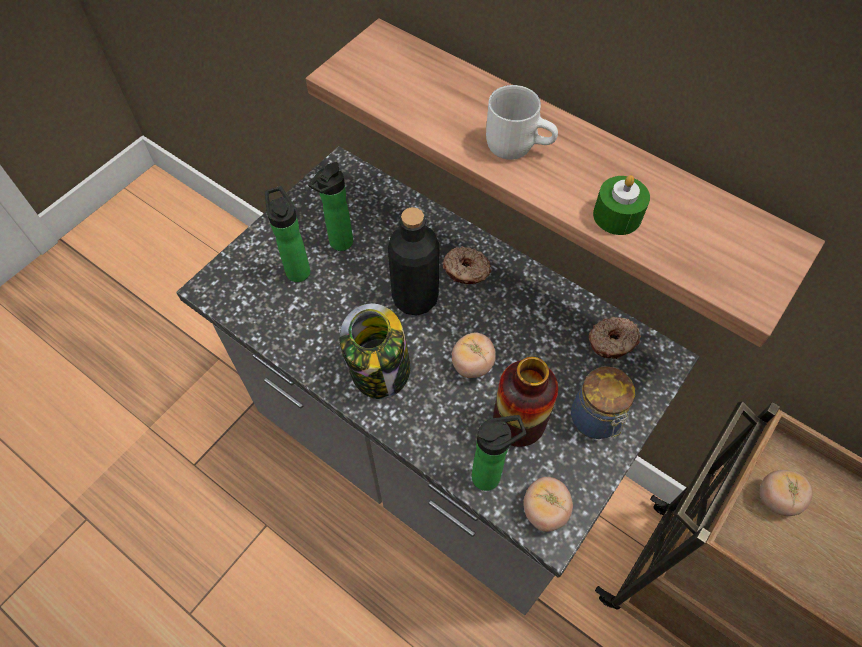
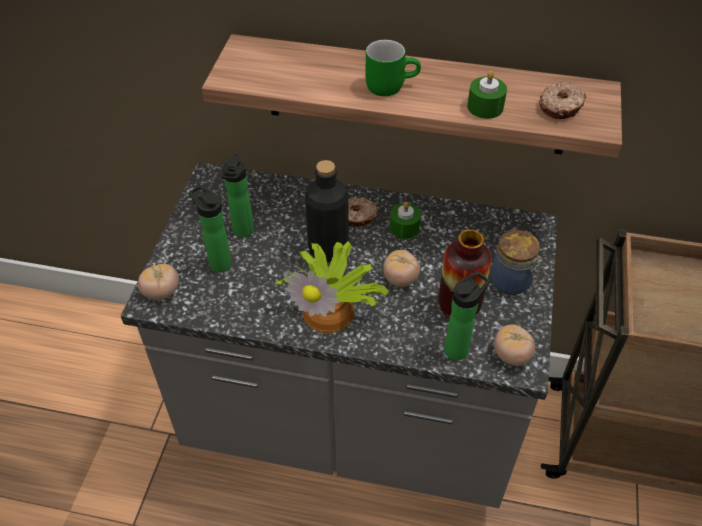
camera: 25 degrees left, 10 degrees down
jar [339,304,410,399] -> potted plant [275,241,389,333]
white mug [486,85,558,160] -> green mug [366,40,421,96]
donut [589,317,641,359] -> donut moved to [539,82,586,119]
tomato [760,470,813,516] -> tomato moved to [138,264,179,300]
none -> green candle [390,202,421,239]

